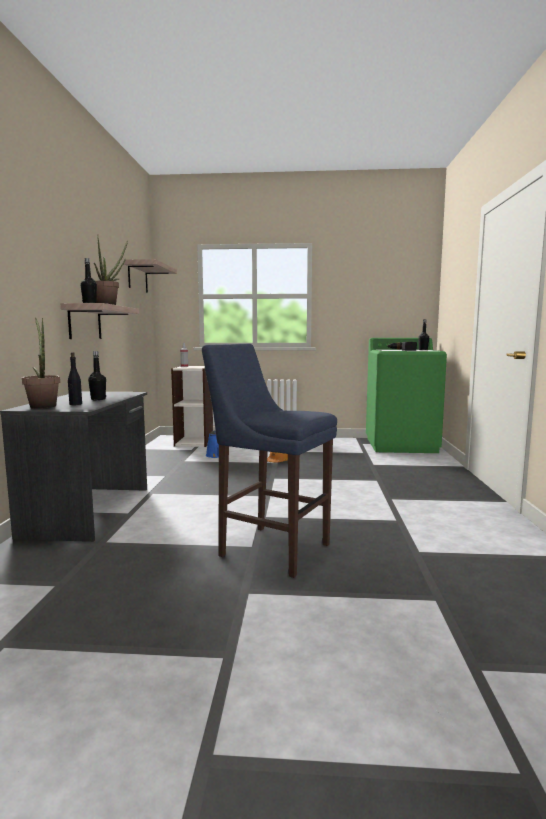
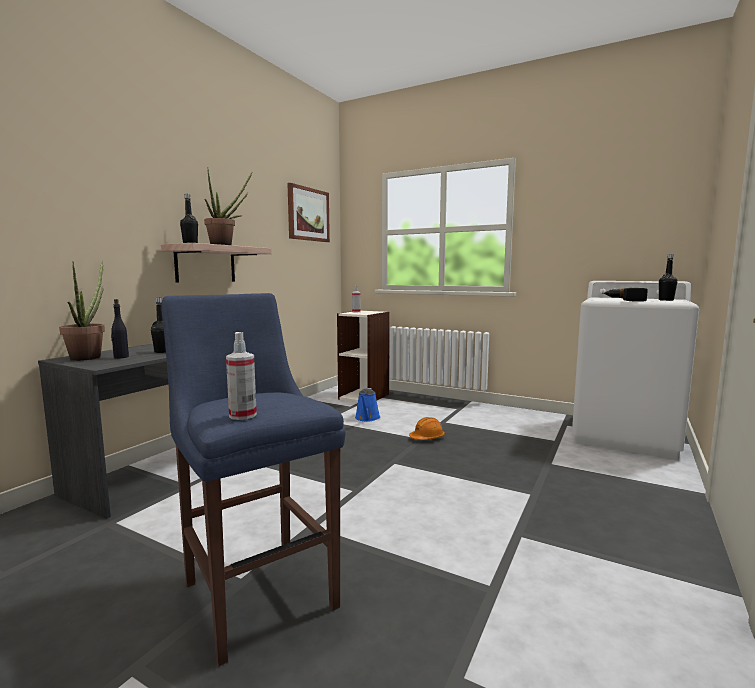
camera: 25 degrees right, 0 degrees up
shelf [124,259,177,293] -> picture [287,183,330,242]
green washing machine [366,338,447,453] -> white washing machine [572,281,699,460]
none -> spray bottle [226,332,257,420]

